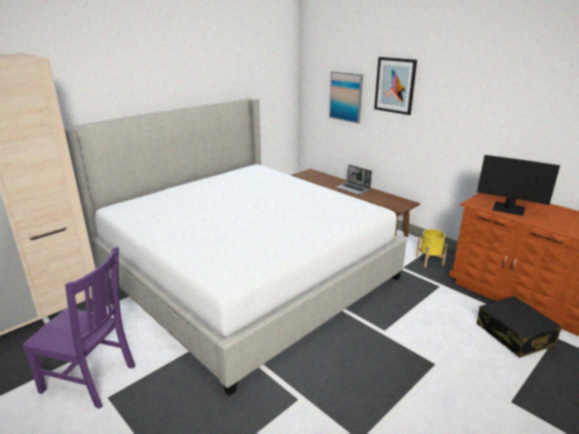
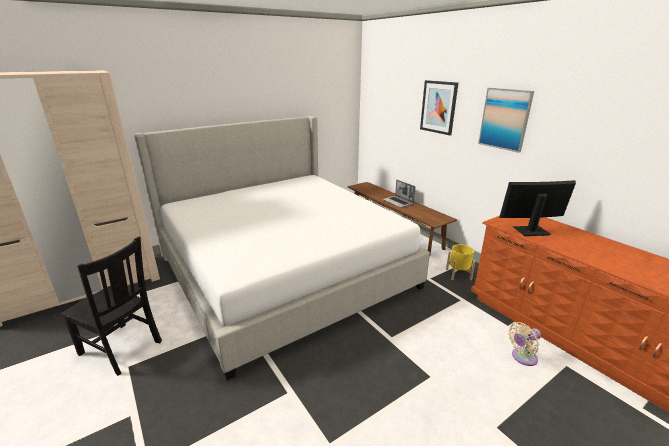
camera: 10 degrees right, 0 degrees up
purple chair [22,246,135,409] -> black chair [61,236,162,376]
picture [329,71,363,124] -> picture moved to [478,88,534,153]
monitor [477,155,560,216] -> monitor turned 135 degrees clockwise [500,180,576,236]
black suitcase [477,296,562,358] -> beige fan [508,322,541,366]

